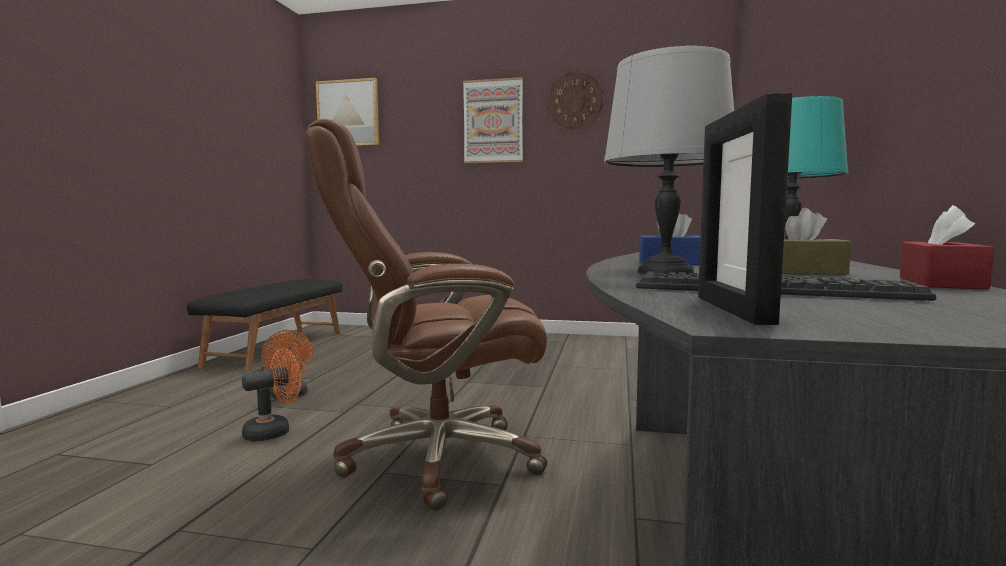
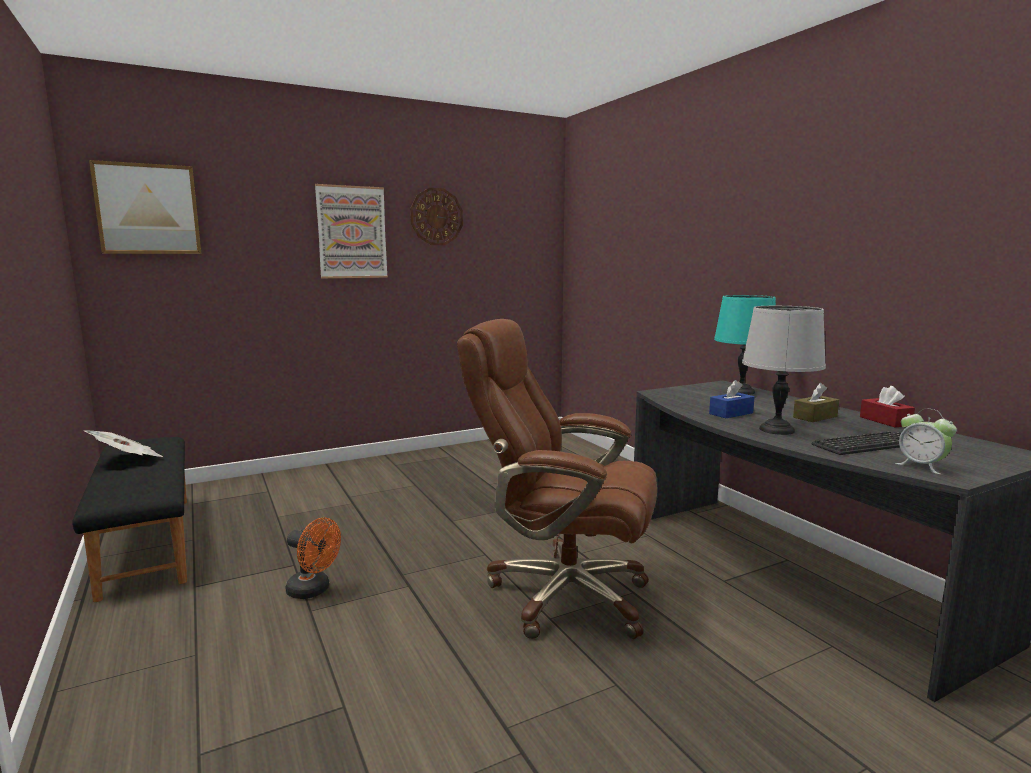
camera: 40 degrees left, 5 degrees up
orange fan [242,348,301,441] -> none
brown office chair [306,119,547,510] -> brown office chair turned 75 degrees clockwise [457,319,657,639]
picture frame [698,93,792,325] -> alarm clock [895,408,957,474]
none -> newspaper [85,431,164,457]

